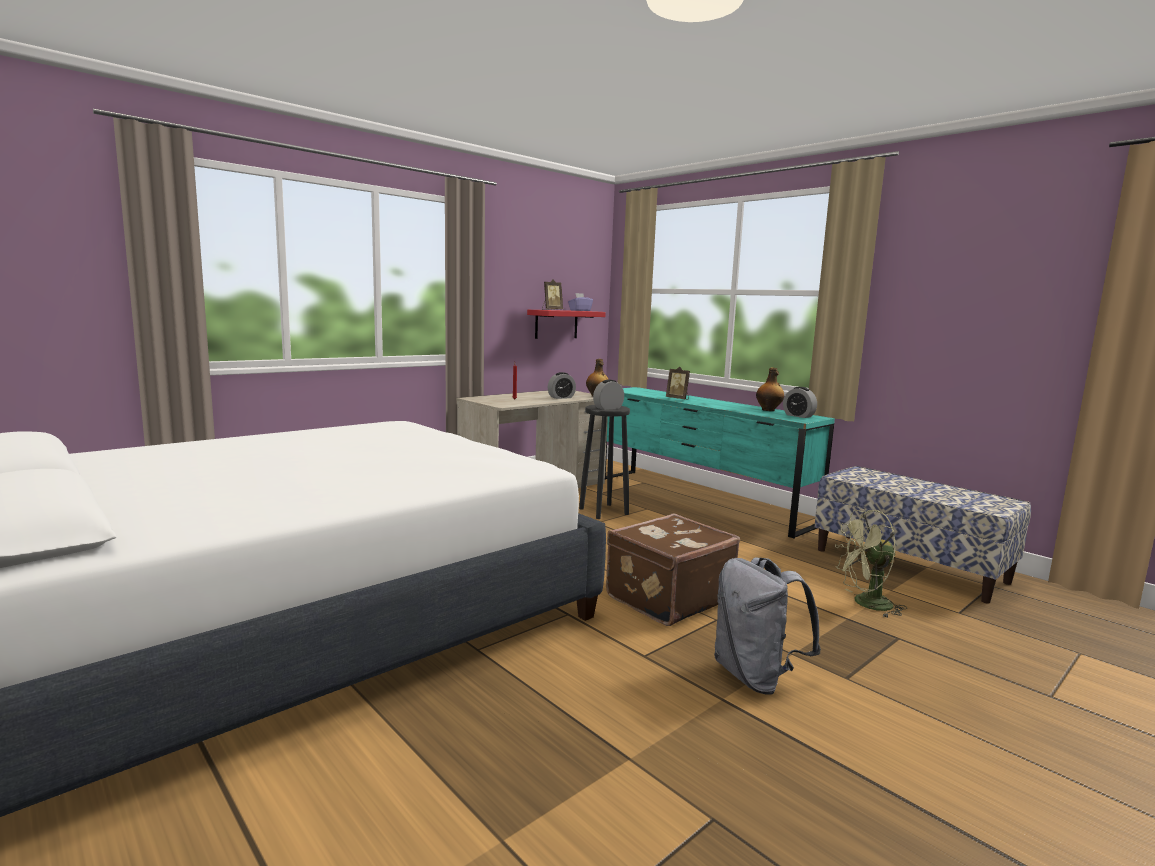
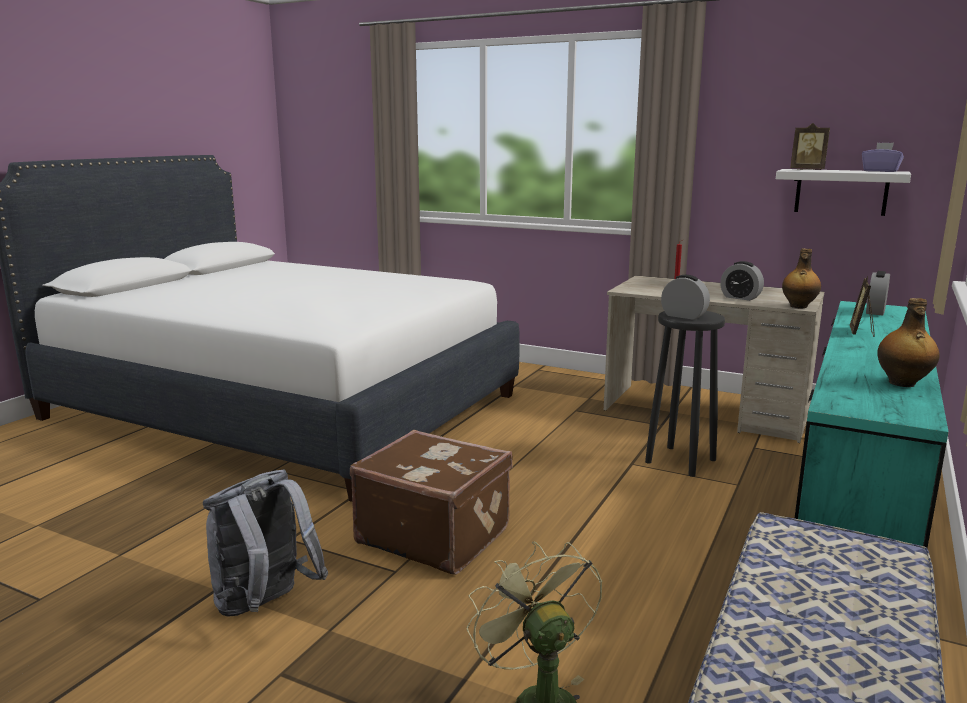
camera: 70 degrees right, 5 degrees up
red shelf [527,310,606,339] -> white shelf [776,169,911,216]
alarm clock [783,387,817,418] -> alarm clock moved to [866,271,890,316]

